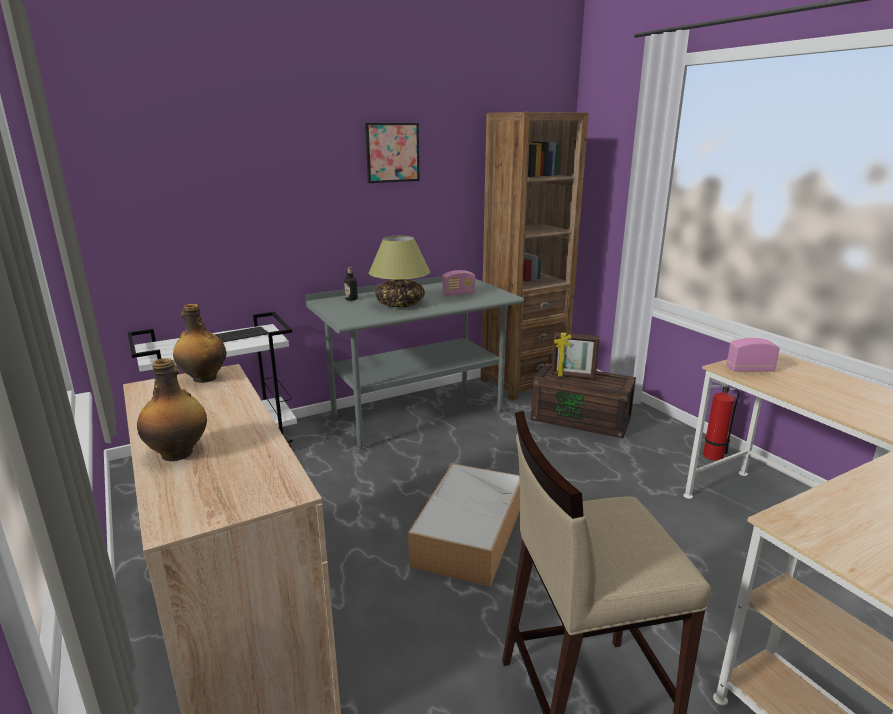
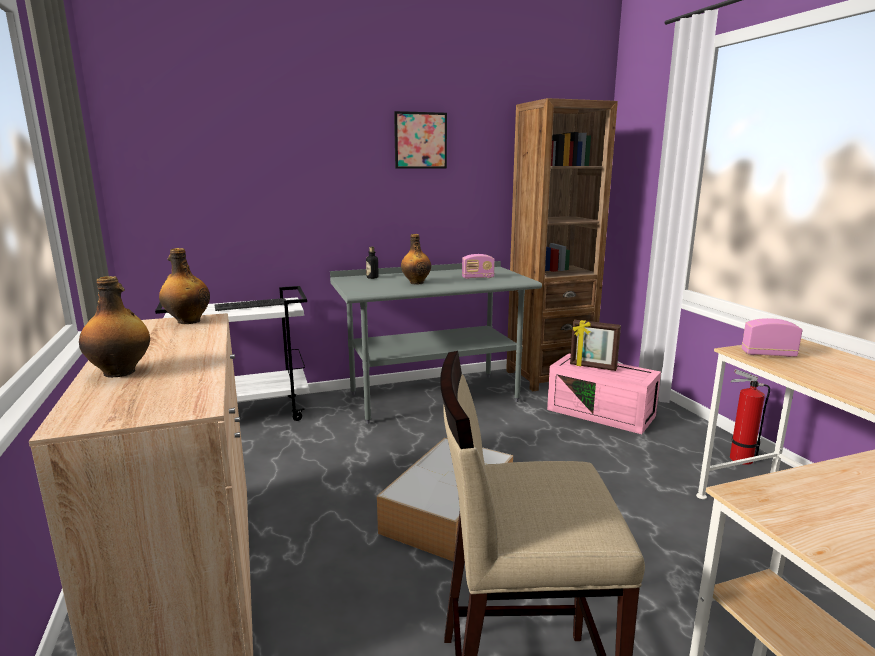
camera: 10 degrees right, 5 degrees down
table lamp [369,236,430,307] -> bottle [401,234,431,284]
brown storage box [531,363,636,438] -> pink storage box [547,353,661,434]

